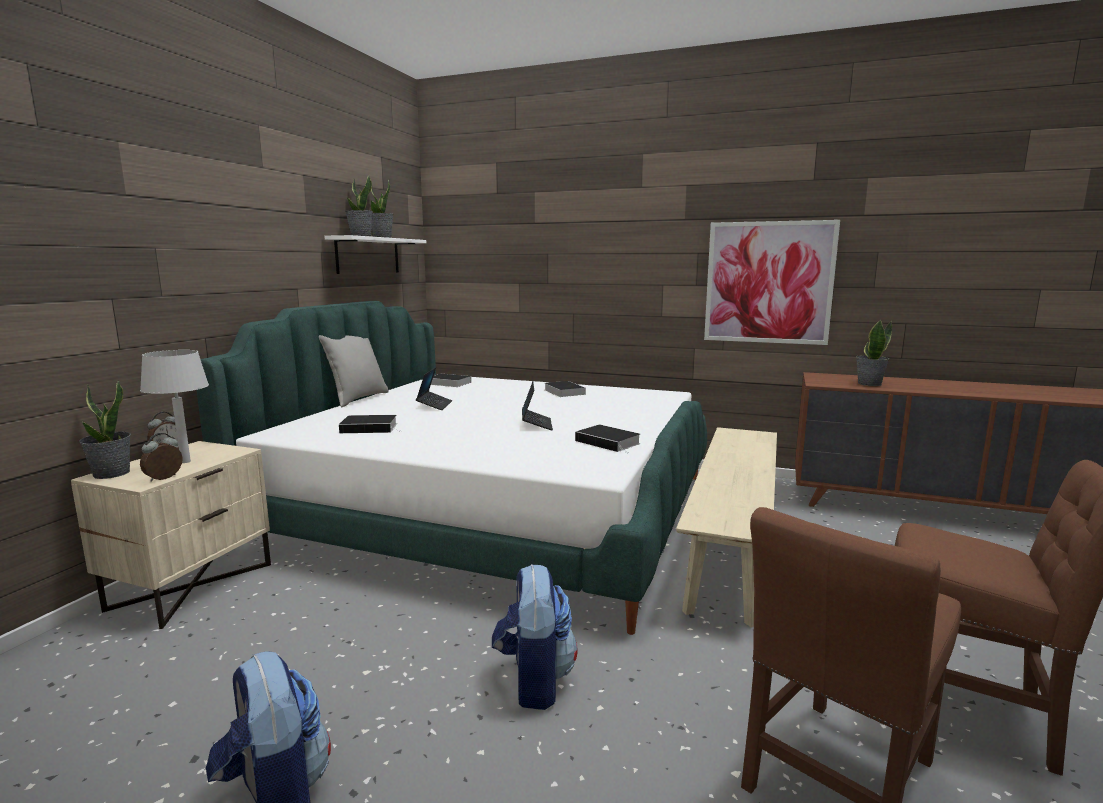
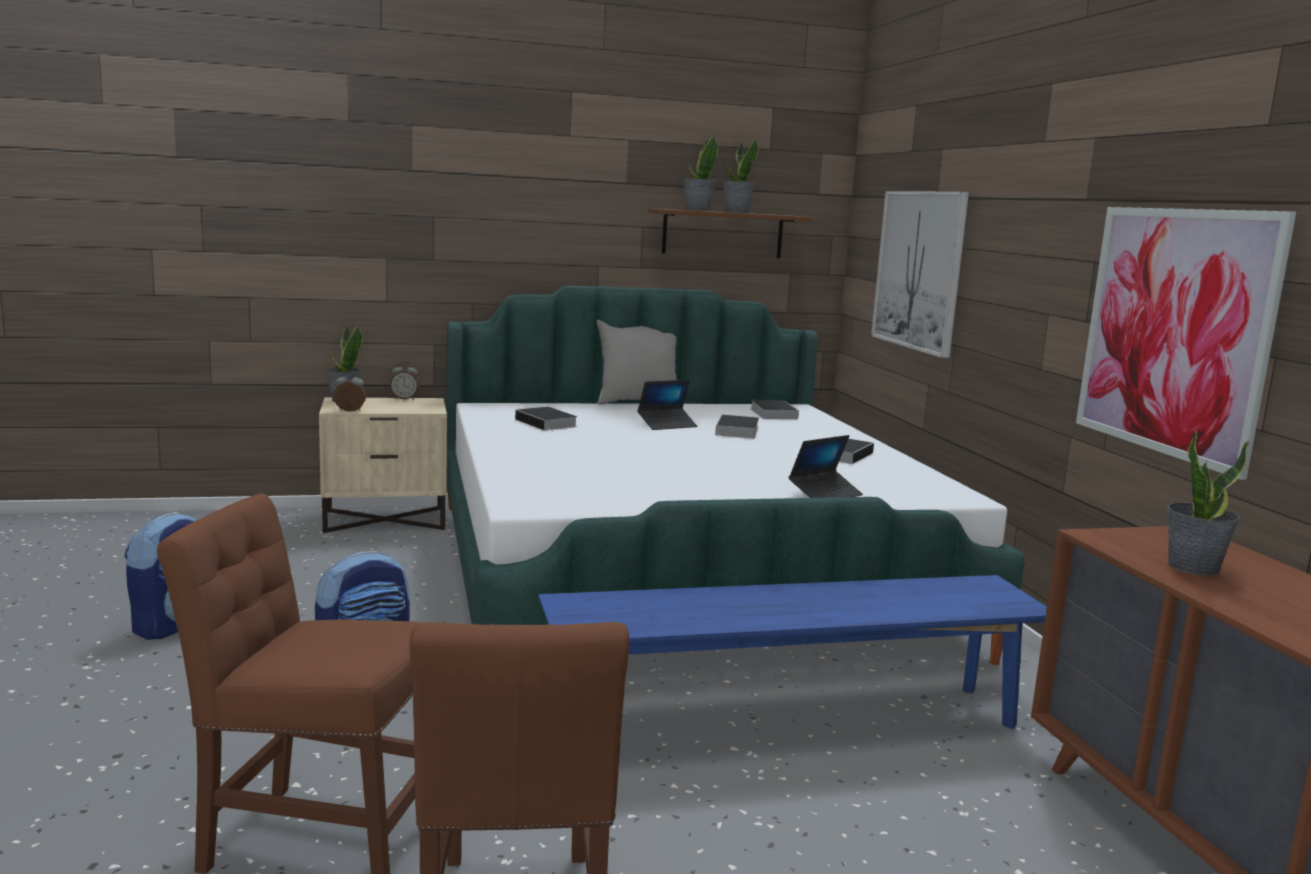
camera: 55 degrees right, 0 degrees up
grey table lamp [140,350,209,463] -> none
white shelf [325,235,426,274] -> brown shelf [648,208,812,258]
laptop [522,382,553,430] -> laptop moved to [789,435,863,498]
book [575,425,640,453] -> book moved to [715,415,759,438]
beige bench [676,427,777,628] -> blue bench [538,575,1047,729]
none -> picture [871,191,969,358]

